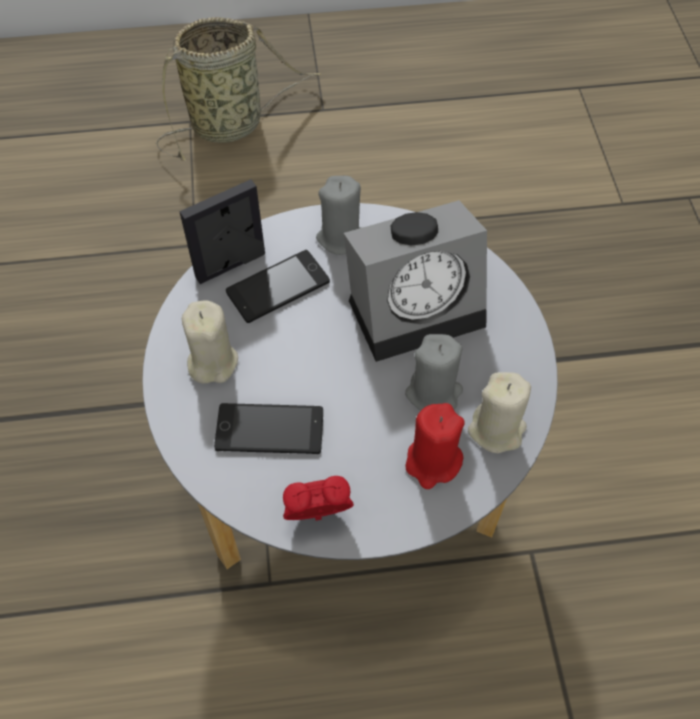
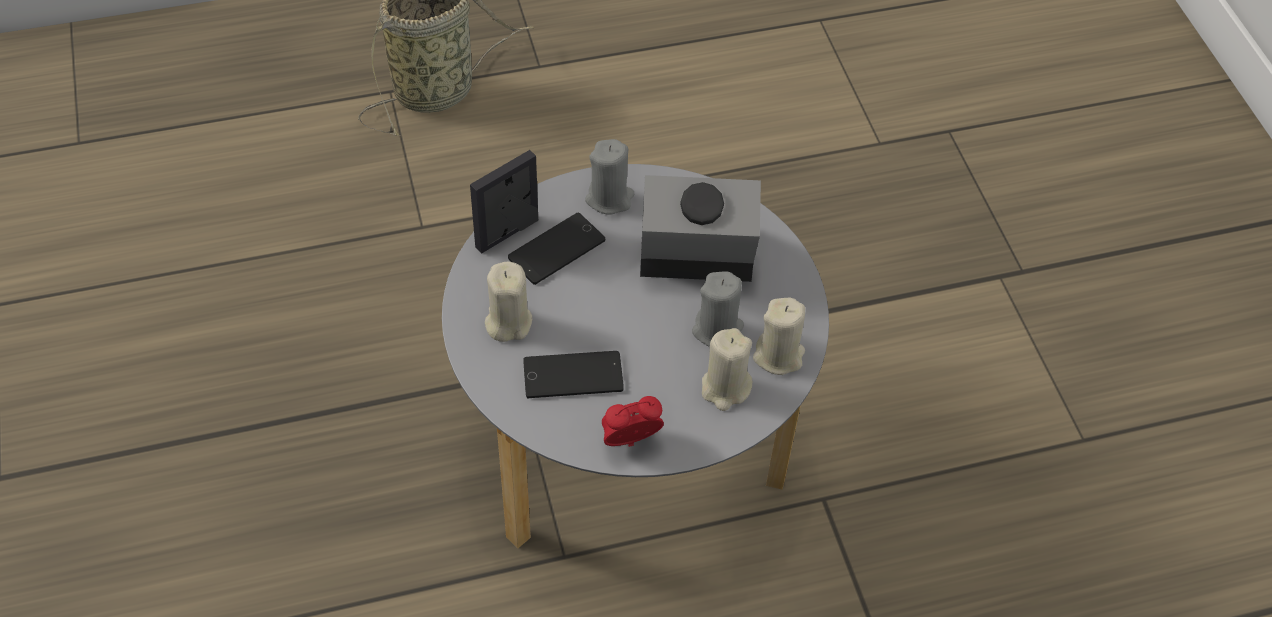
camera: 10 degrees left, 5 degrees down
alarm clock [344,200,487,362] -> alarm clock turned 150 degrees counterclockwise [640,175,761,282]
red candle [406,403,465,489] -> beige candle [702,328,752,411]

